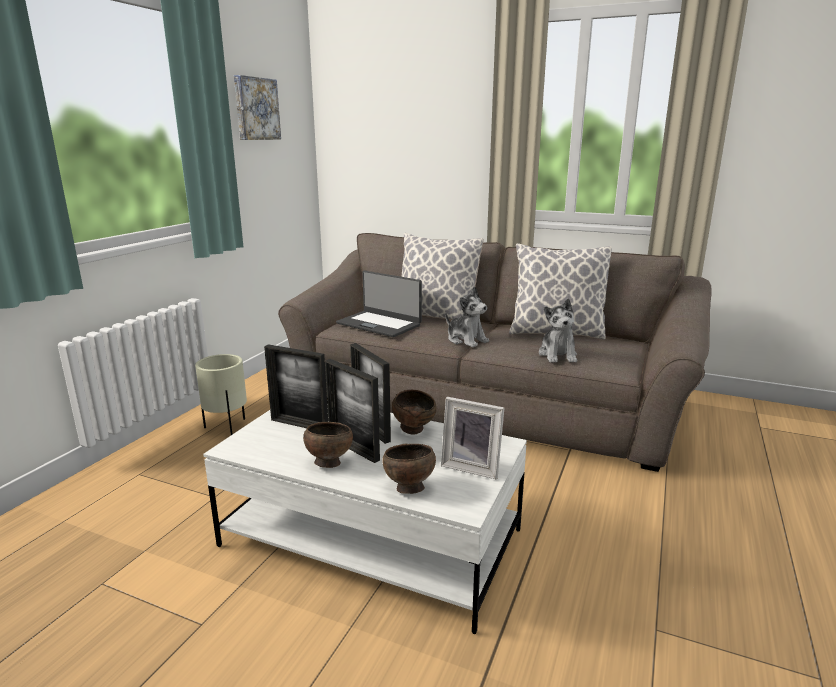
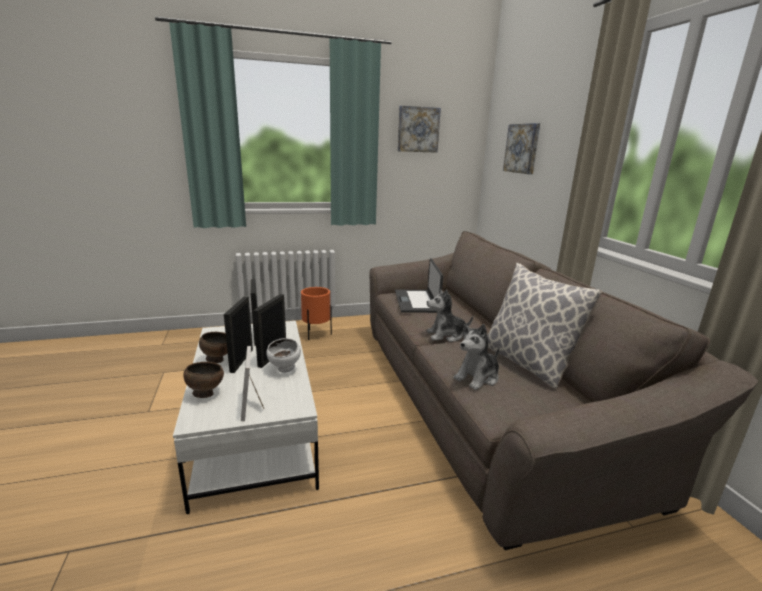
camera: 50 degrees right, 0 degrees up
beige planter [195,354,247,435] -> orange planter [301,287,332,340]
brown bowl [392,390,437,435] -> white bowl [266,338,301,373]
pillow [401,233,484,320] -> none
plush toy [446,287,489,348] -> plush toy turned 75 degrees clockwise [427,289,473,342]
none -> picture [503,123,540,174]

